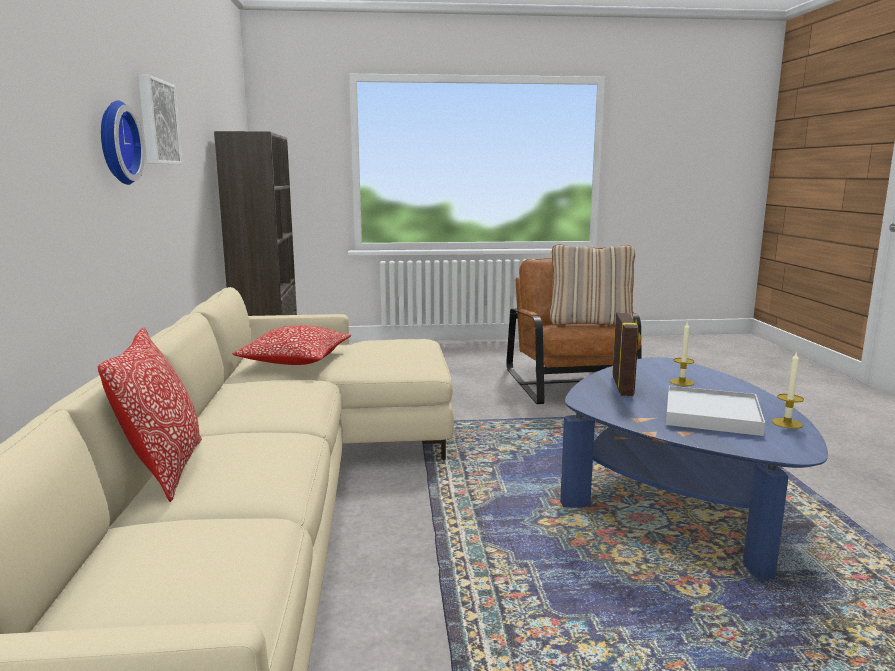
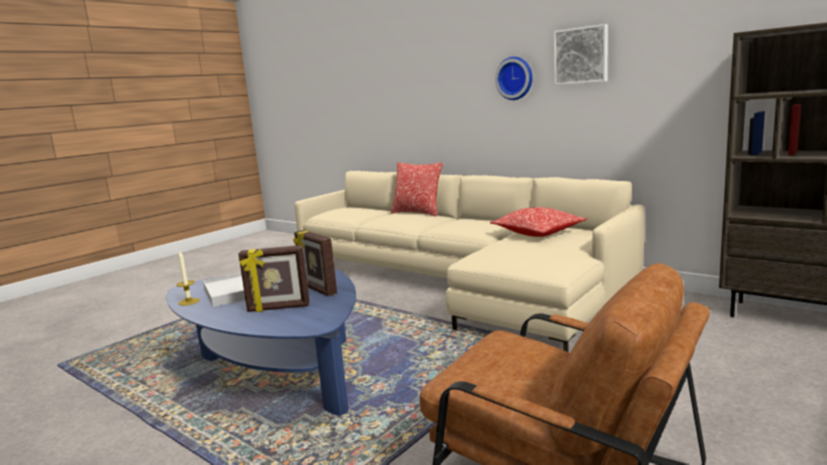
camera: 135 degrees right, 0 degrees up
beige pillow [549,244,635,326] -> none
candle [670,321,695,386] -> picture frame [238,245,310,312]

